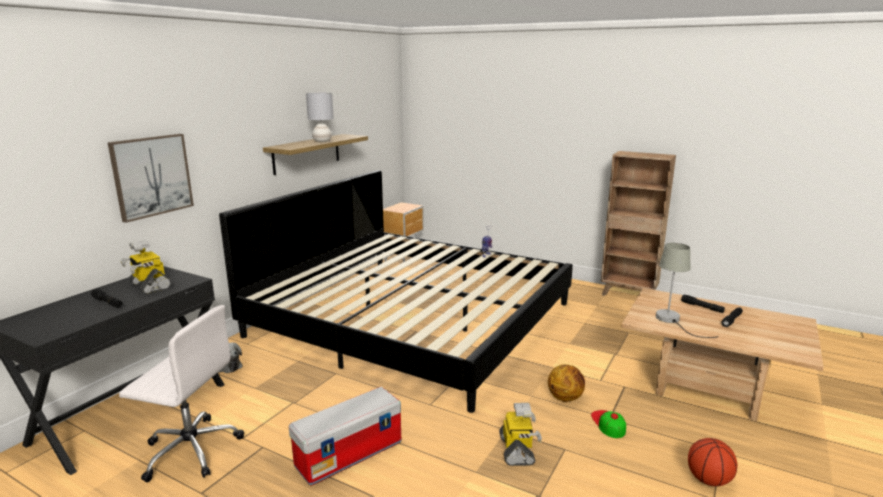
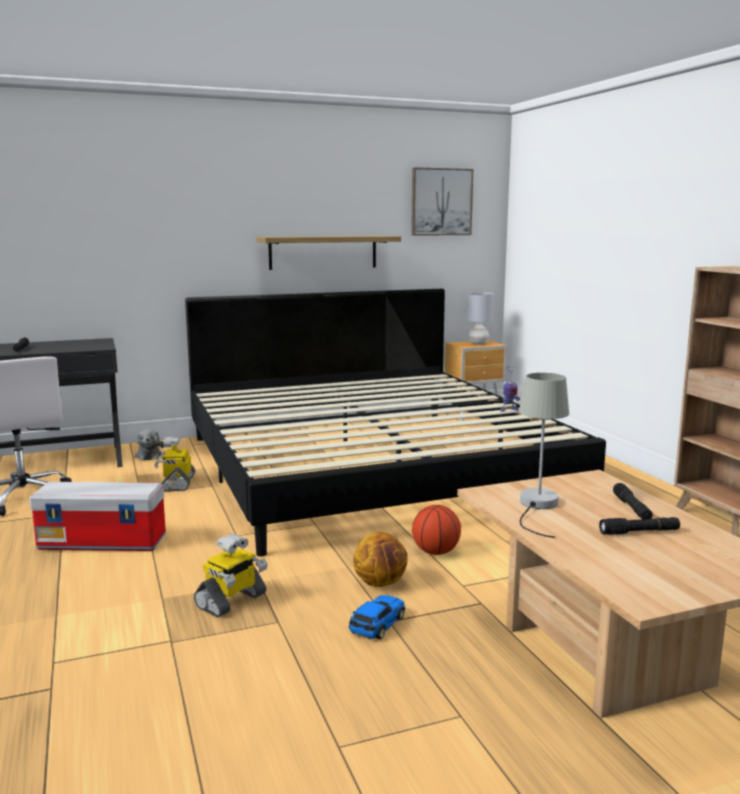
camera: 40 degrees right, 5 degrees down
picture [108,134,194,223] -> picture moved to [411,167,473,236]
toy robot [120,240,171,294] -> toy robot moved to [154,437,195,492]
grey table lamp [306,93,334,142] -> grey table lamp moved to [466,292,494,345]
cap [591,410,626,438] -> toy car [349,595,406,639]
basketball [688,438,737,486] -> basketball moved to [412,505,461,555]

